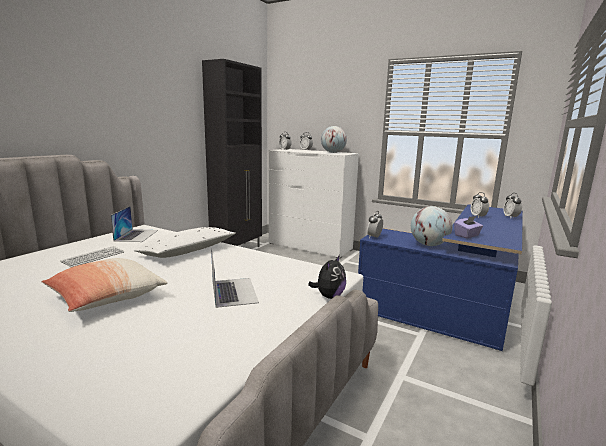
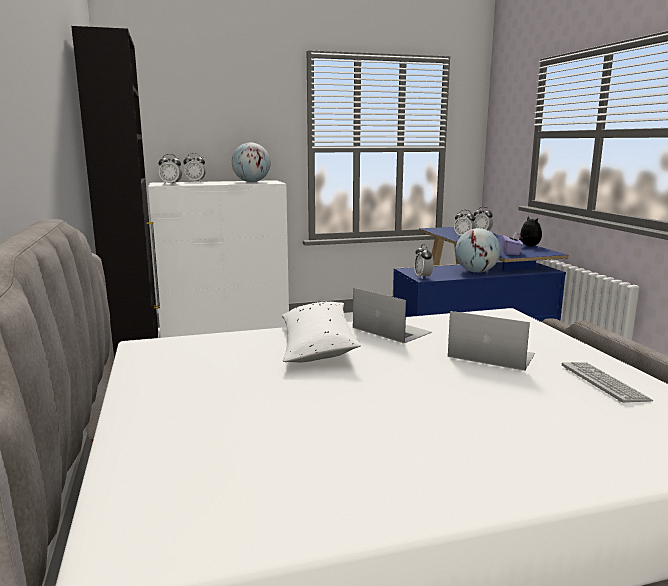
camera: 45 degrees left, 0 degrees up
pillow [41,258,167,312] -> none
keyboard [60,246,124,267] -> keyboard moved to [562,362,653,403]
laptop [111,206,158,242] -> laptop moved to [353,288,432,343]
plush toy [308,255,346,299] -> plush toy moved to [517,215,542,247]

